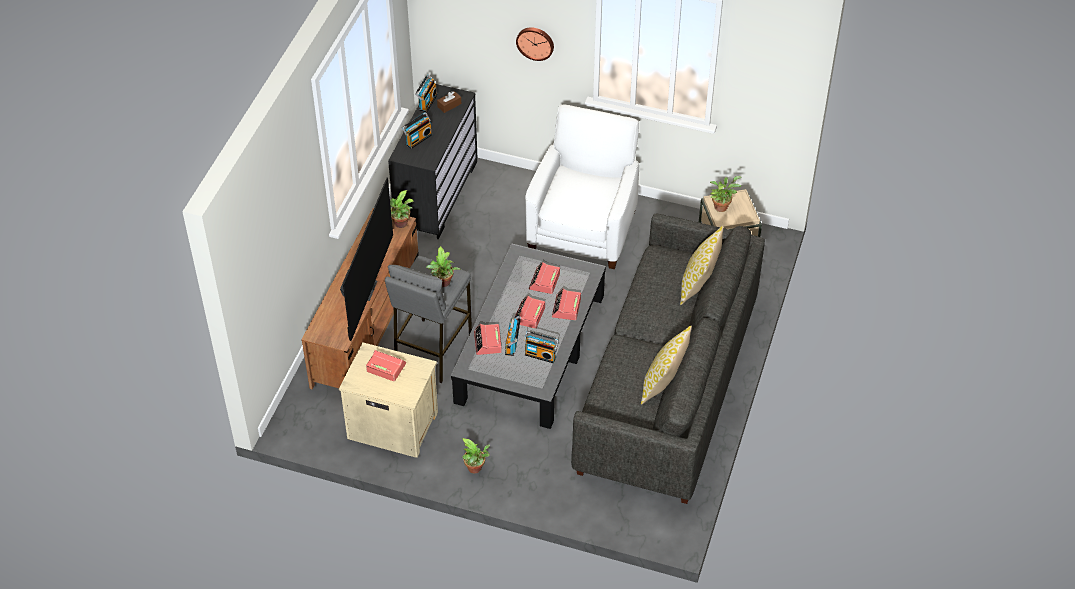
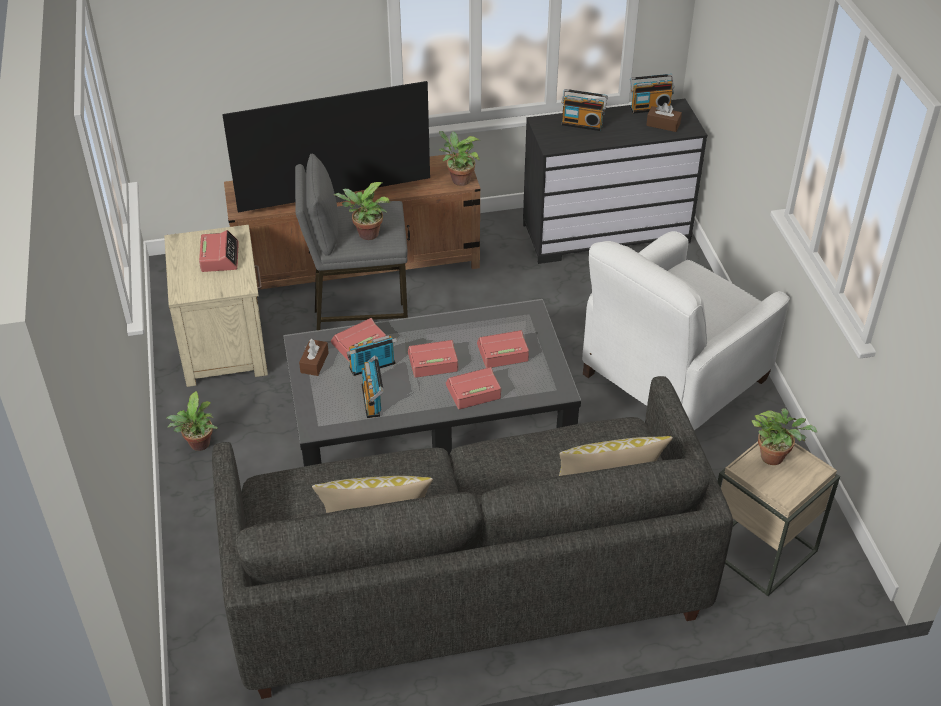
camera: 60 degrees right, 5 degrees down
wall clock [516,28,554,61] -> none
white armchair [525,105,639,269] -> white armchair turned 150 degrees clockwise [582,231,790,430]
none -> brown tissue box [299,339,329,376]

